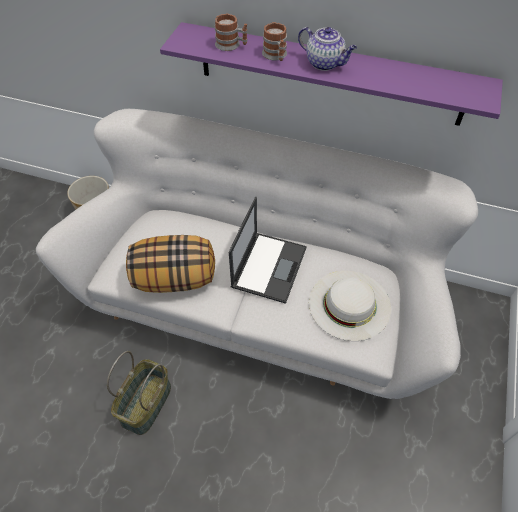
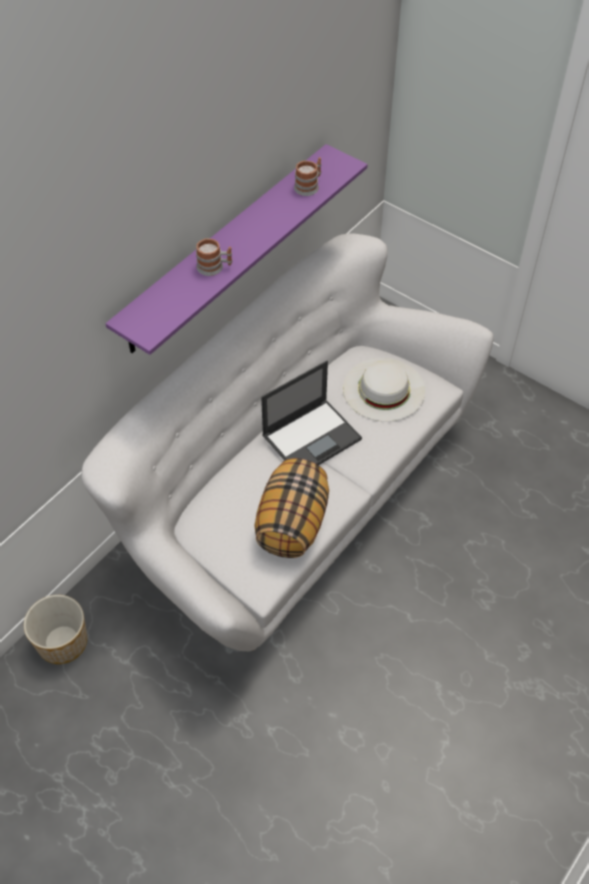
camera: 70 degrees left, 0 degrees up
basket [107,351,171,435] -> none
mug [215,14,248,51] -> mug moved to [294,157,321,196]
laptop [229,197,307,304] -> laptop turned 105 degrees clockwise [261,360,362,465]
teapot [298,27,357,71] -> none

